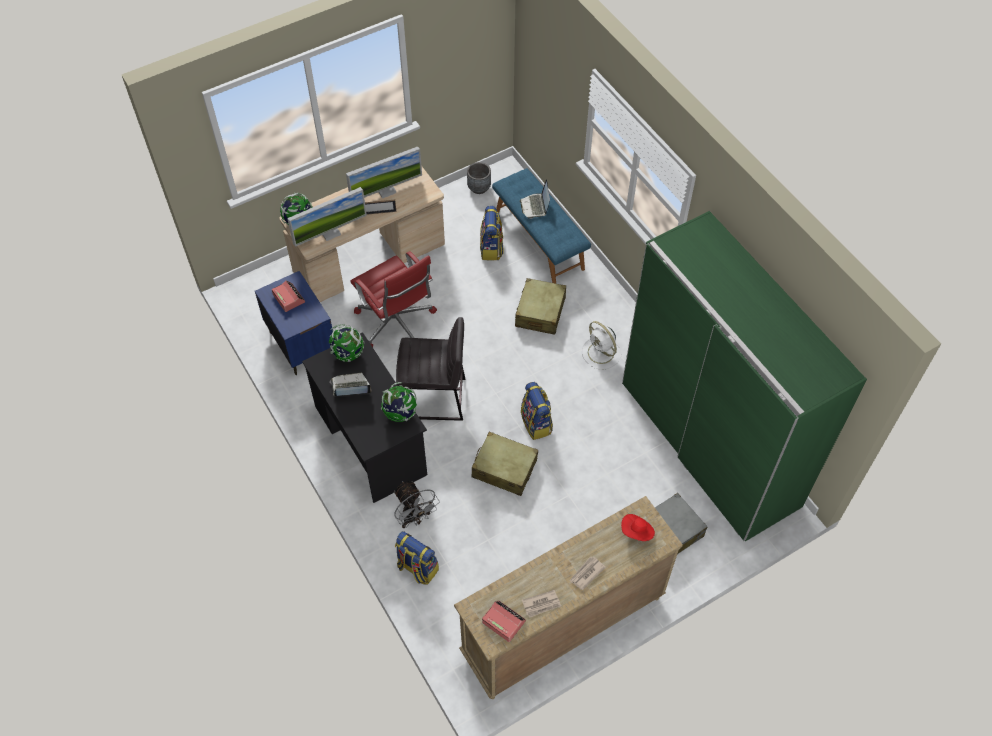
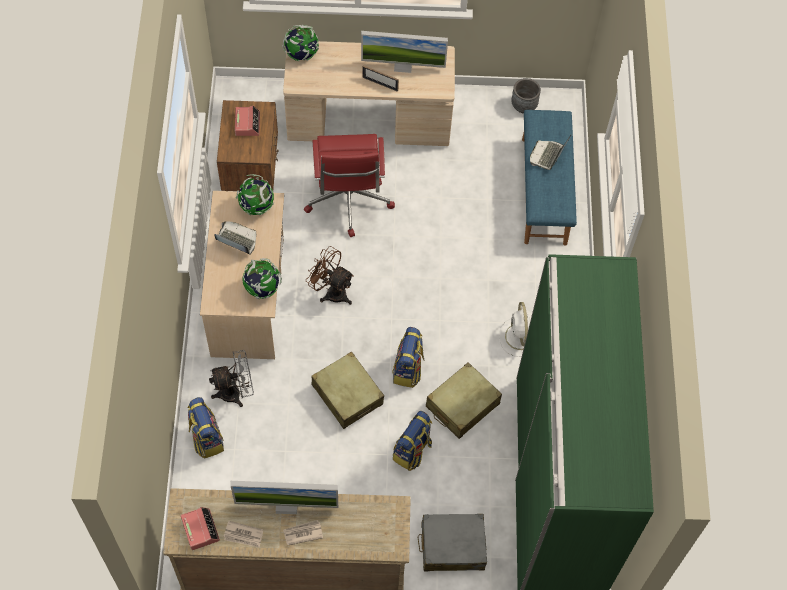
camera: 30 degrees right, 5 degrees up
blue nightstand [255,271,333,375] -> brown nightstand [217,100,279,191]
monitor [287,187,367,247] -> monitor moved to [230,481,338,514]
black desk [302,332,427,503] -> beige desk [200,191,284,359]
grey fan [394,481,440,528] -> grey fan turned 105 degrees counterclockwise [209,350,254,407]
grey stool [396,317,465,421] -> brown fan [306,246,354,305]
backpack [480,206,503,260] -> backpack moved to [393,411,432,471]
beige suitcase [515,278,566,335] -> beige suitcase moved to [426,362,502,439]
red hat [621,514,655,541] -> none

